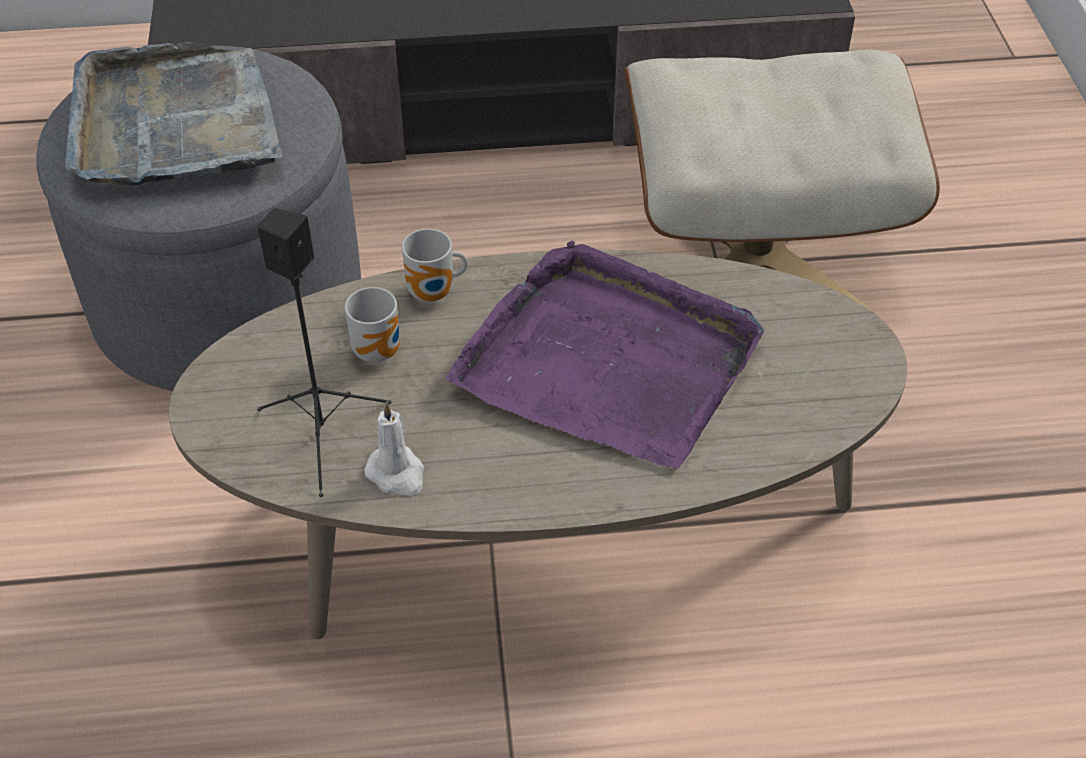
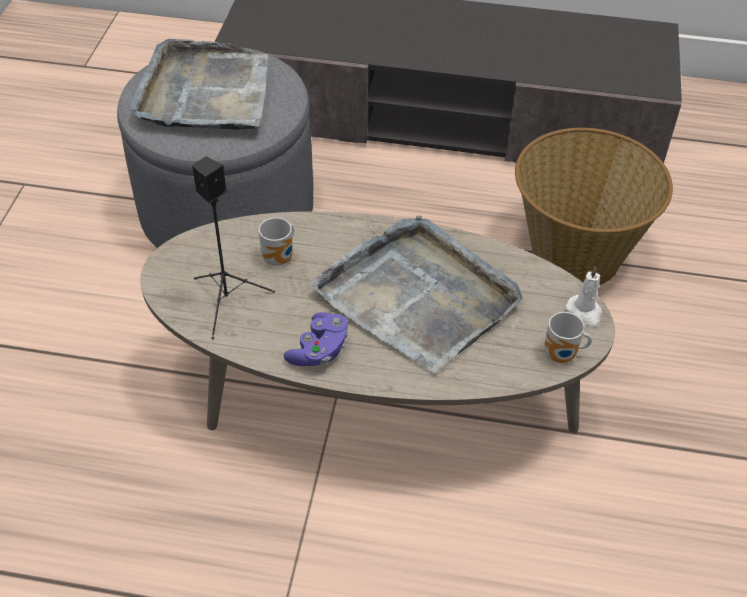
camera: 15 degrees right, 0 degrees up
white candle [364,402,424,496] -> white candle moved to [566,266,602,327]
mug [402,229,468,302] -> mug moved to [544,312,592,363]
purple tray [446,240,764,469] -> grey tray [310,215,523,373]
beige ottoman [624,50,940,313] -> basket [515,128,673,285]
none -> purple game controller [283,312,349,366]

